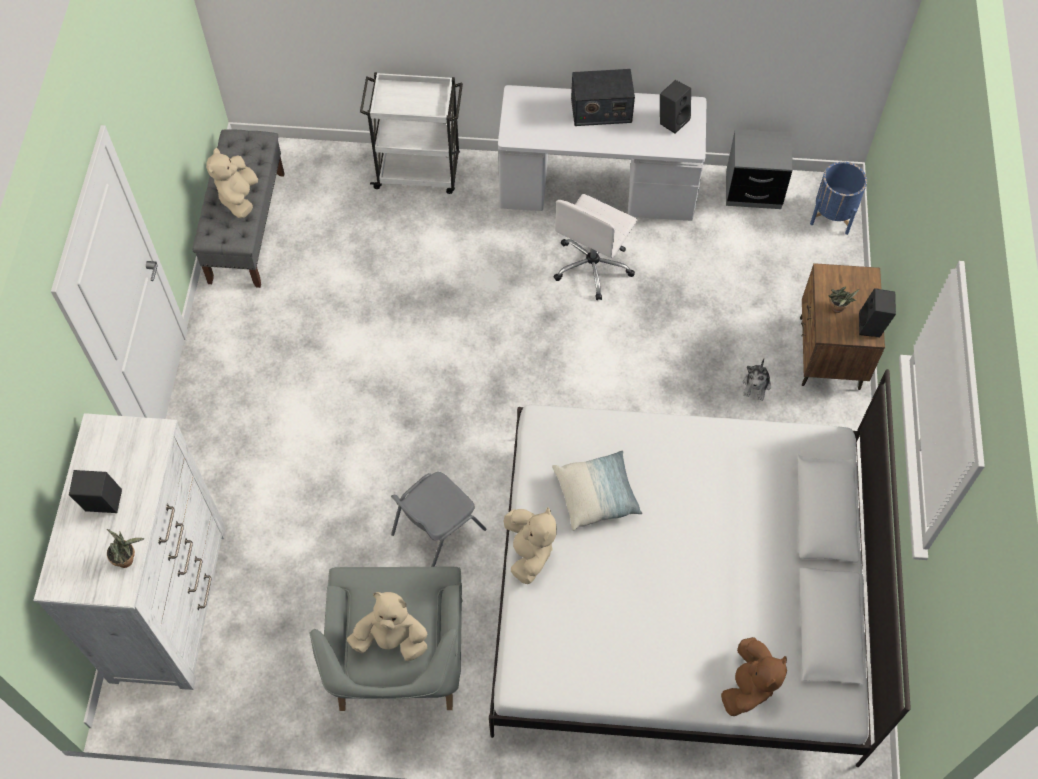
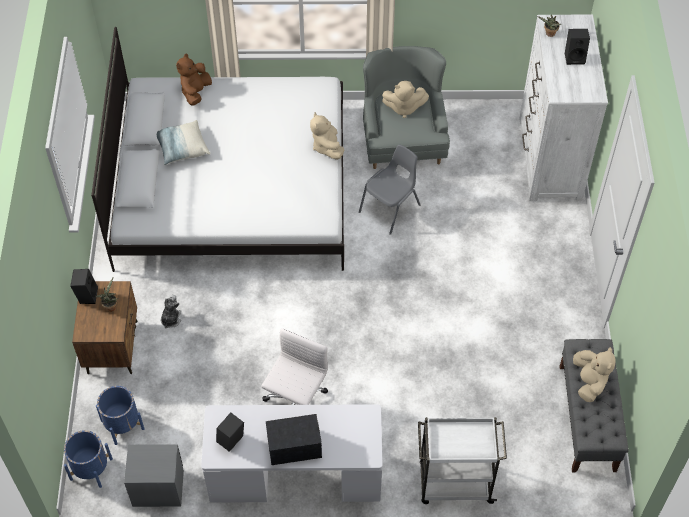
camera: 175 degrees right, 5 degrees down
pillow [552,451,642,531] -> pillow moved to [157,120,210,165]
none -> blue planter [96,386,144,445]

